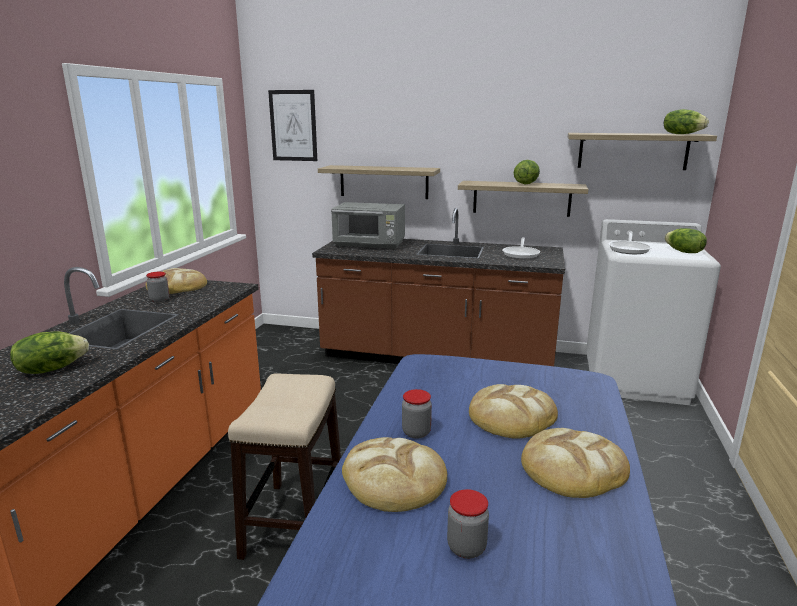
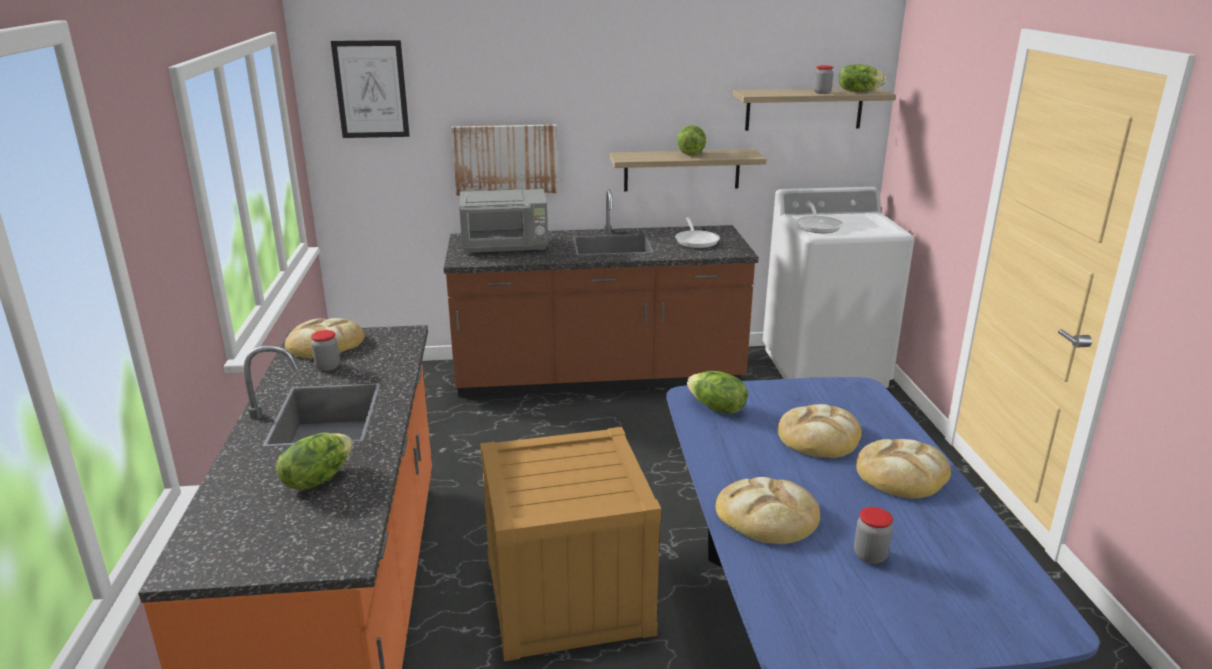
camera: 20 degrees left, 5 degrees up
stool [228,373,341,560] -> crate [480,427,661,661]
shelf [318,165,440,199] -> picture [452,125,558,196]
jar [402,389,432,439] -> jar moved to [814,65,833,94]
lettuce [665,228,707,253] -> lettuce moved to [687,371,748,414]

